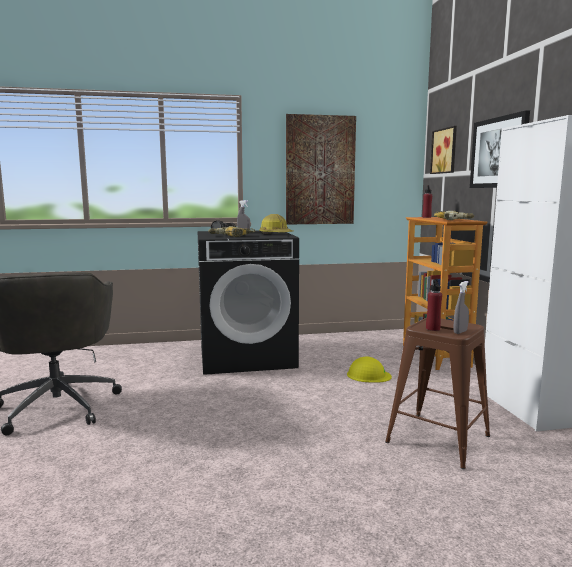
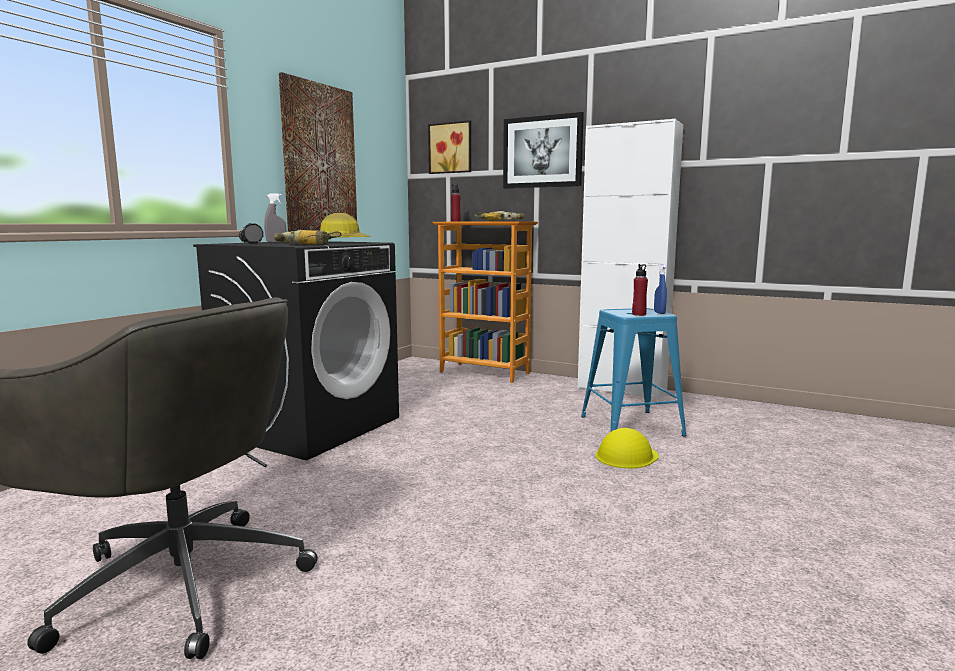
camera: 50 degrees left, 0 degrees up
yellow hard hat [347,357,392,382] -> yellow hard hat moved to [596,428,659,468]
brown stool [385,318,490,469] -> blue stool [581,308,687,437]
grey spray bottle [453,281,469,334] -> blue spray bottle [654,264,667,314]

